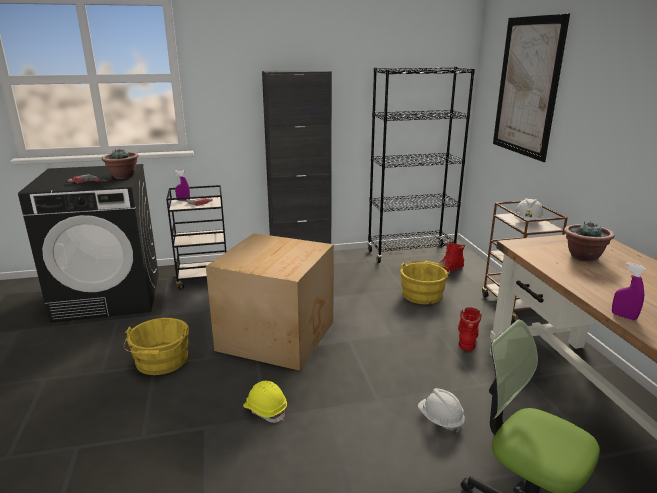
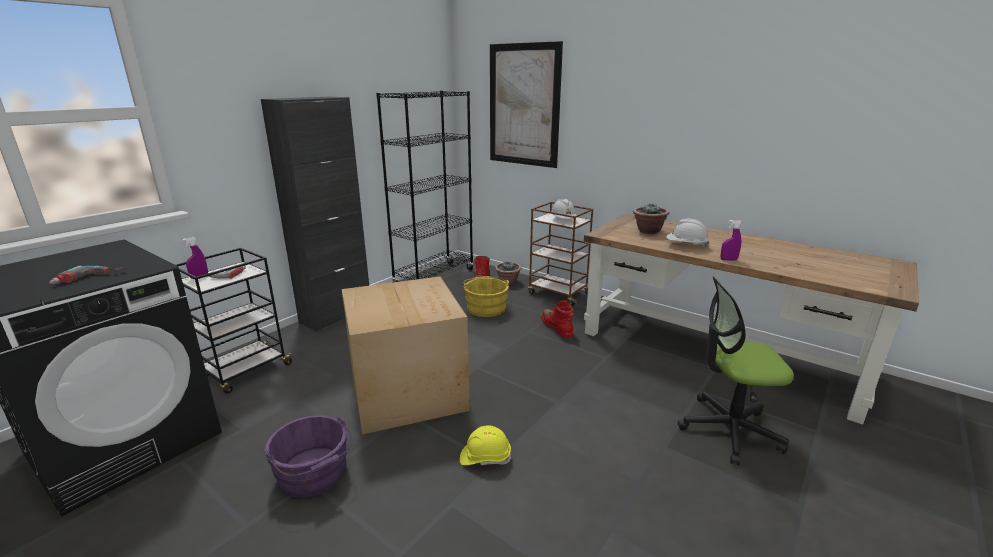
camera: 40 degrees left, 0 degrees up
potted plant [102,149,139,179] -> potted plant moved to [495,262,521,285]
yellow bucket [124,318,189,375] -> purple bucket [264,415,352,498]
white hard hat [418,388,465,432] -> white hard hat moved to [667,219,710,247]

